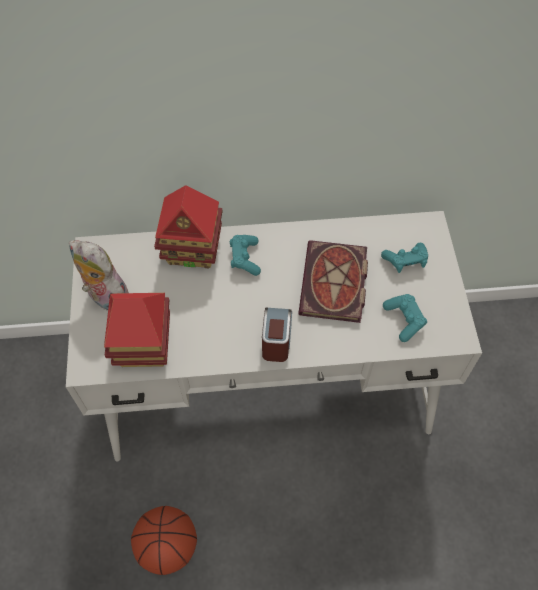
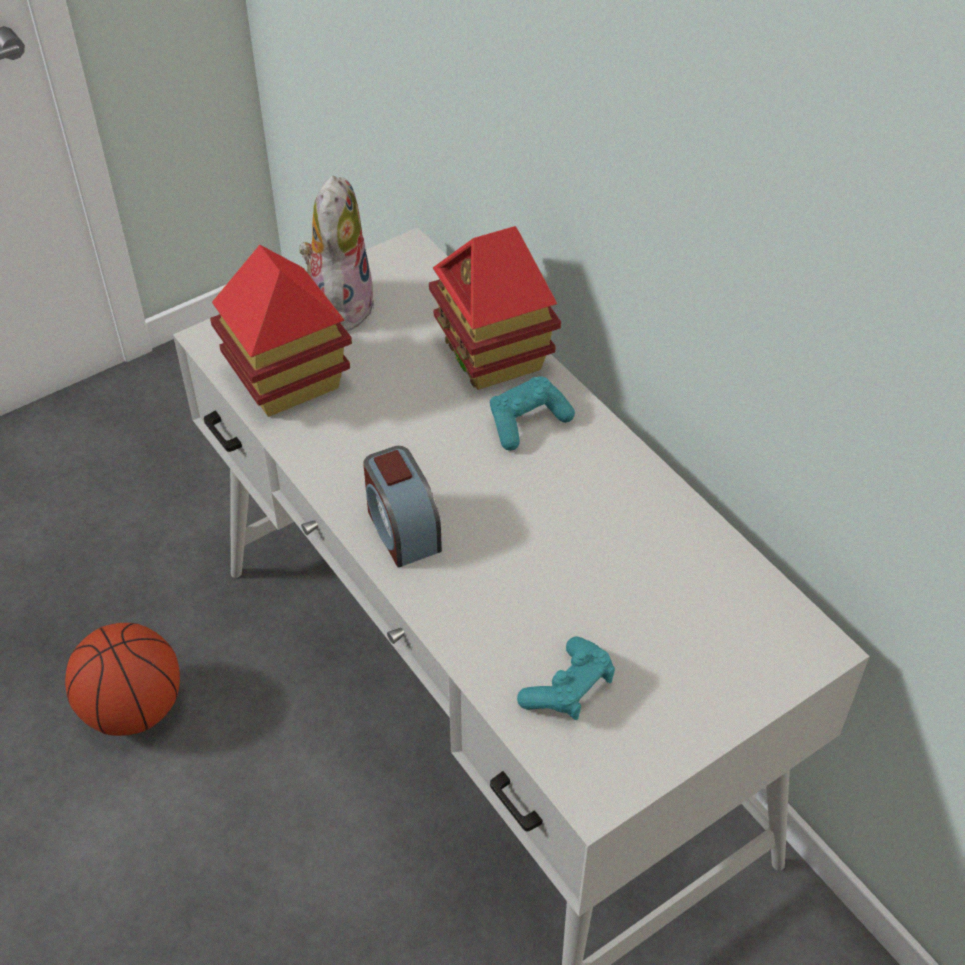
camera: 60 degrees right, 10 degrees down
alarm clock [262,308,292,362] -> alarm clock turned 90 degrees clockwise [363,446,442,568]
book [298,240,368,323] -> none
turquoise game controller [381,243,428,273] -> none

